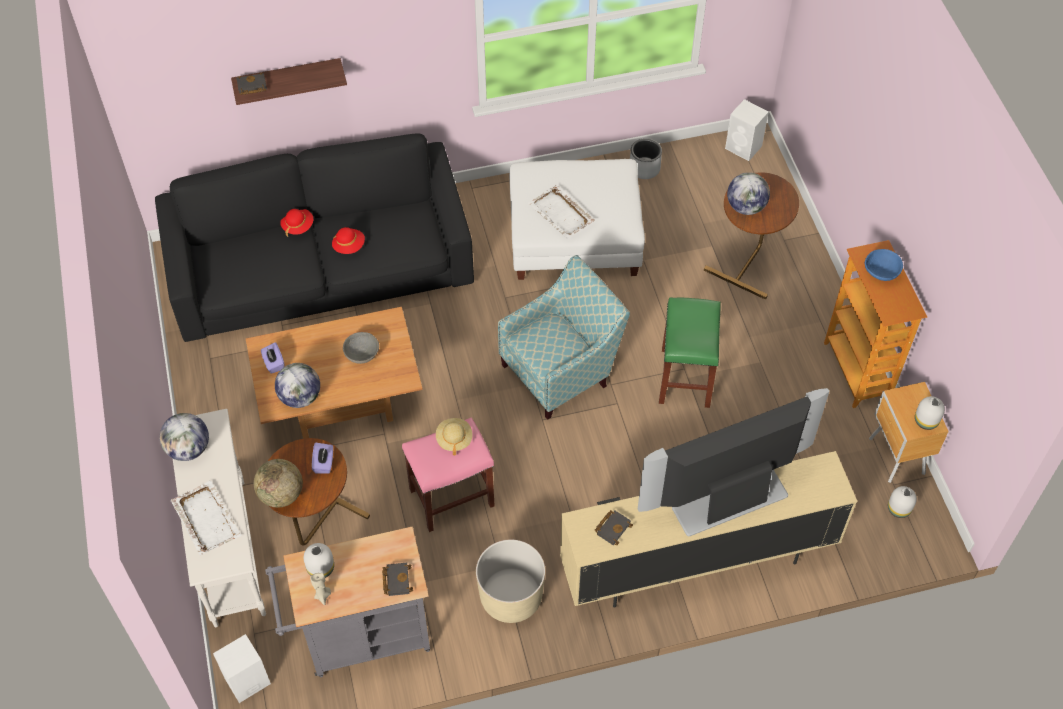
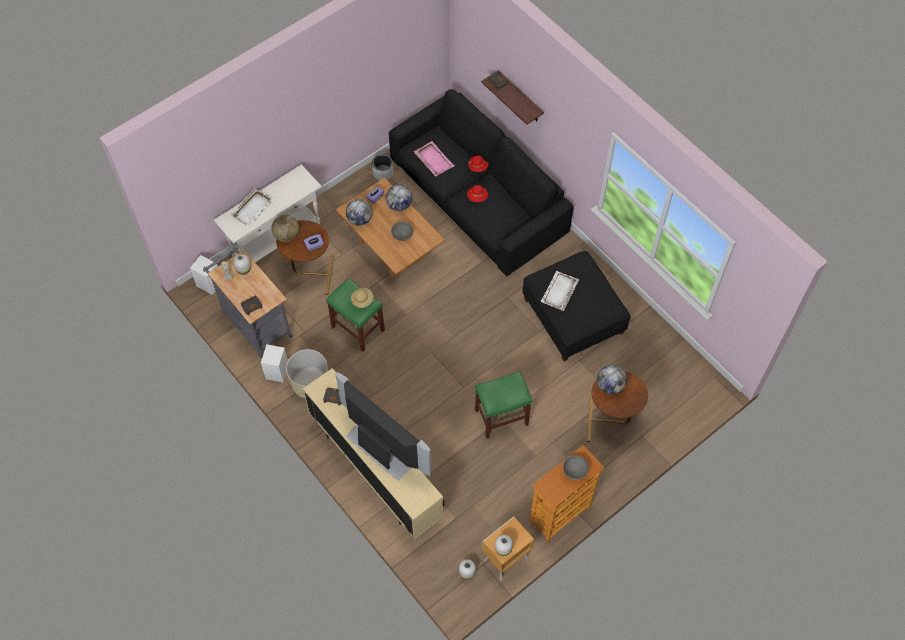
camera: 65 degrees right, 5 degrees up
globe [160,413,209,461] -> globe moved to [386,184,412,211]
pink stool [402,417,495,532] -> green stool [326,278,385,352]
armchair [498,255,630,420] -> none
white ottoman [509,159,645,280] -> black ottoman [522,251,631,361]
grey planter [630,138,662,179] -> grey planter moved to [372,154,393,180]
white speaker [725,99,769,161] -> white speaker moved to [261,344,288,382]
blue bowl [865,249,903,281] -> grey bowl [563,455,589,480]
none -> pink tray [414,141,455,176]

